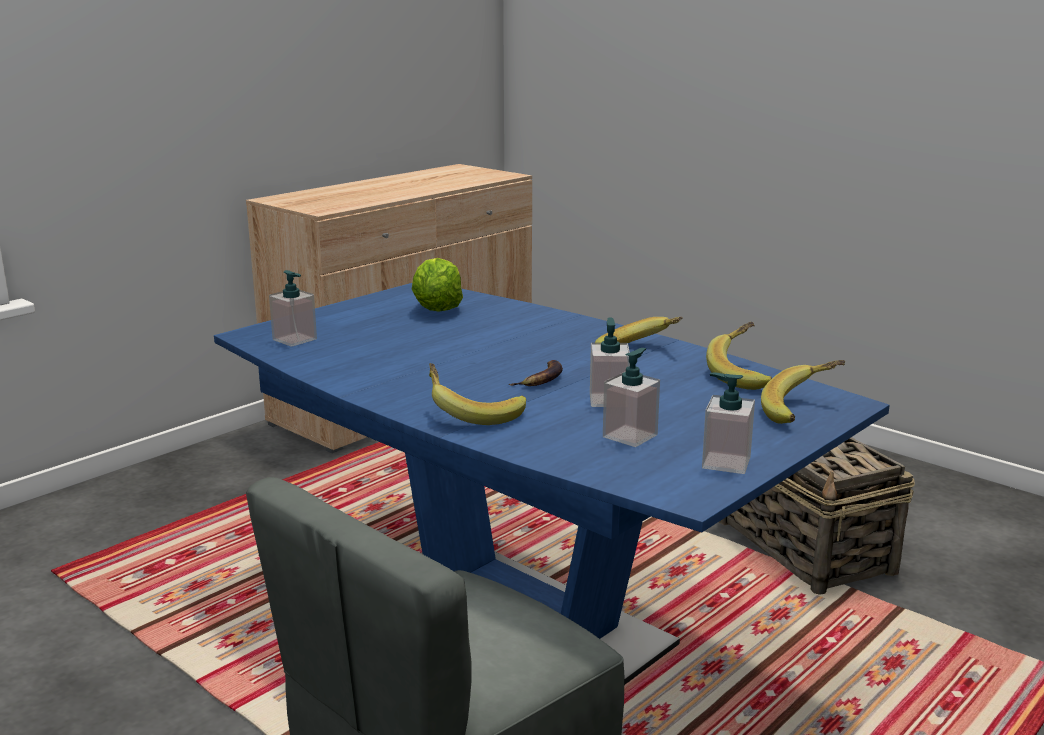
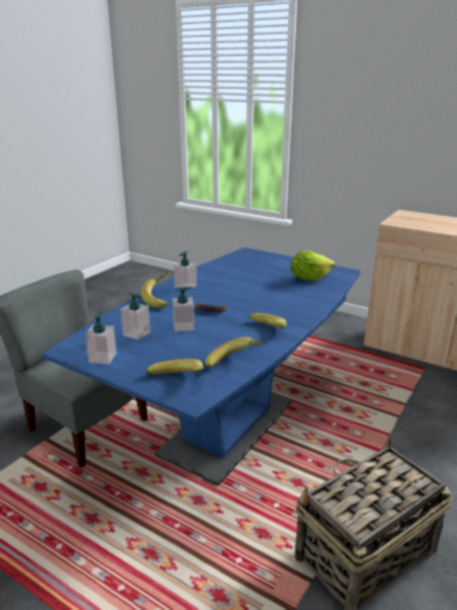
camera: 80 degrees right, 5 degrees up
soap dispenser [269,270,317,347] -> soap dispenser moved to [174,251,197,291]

